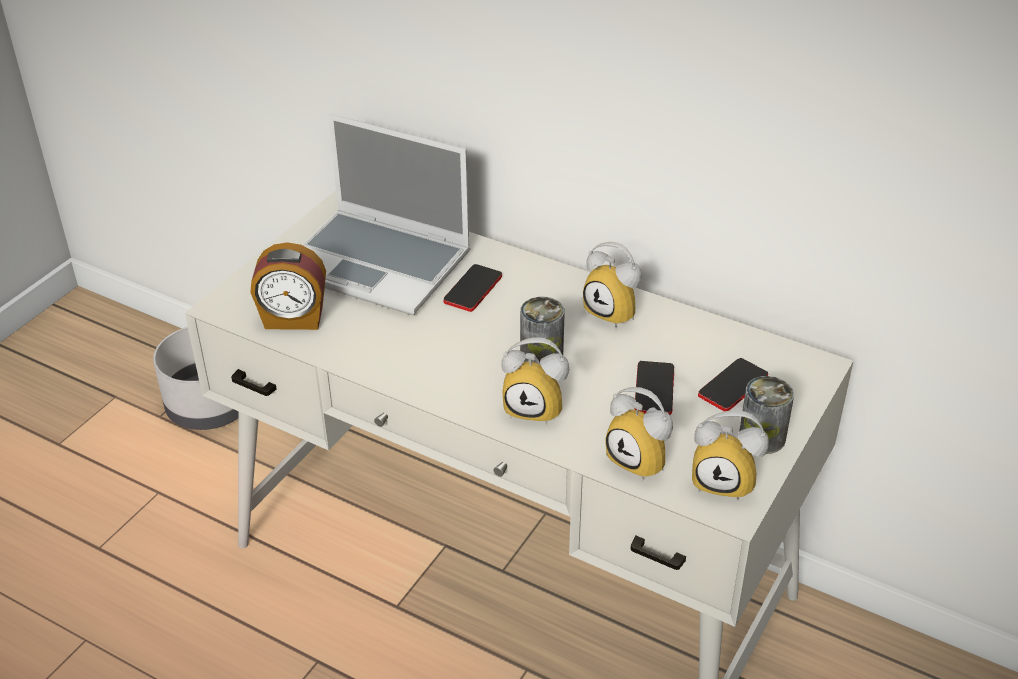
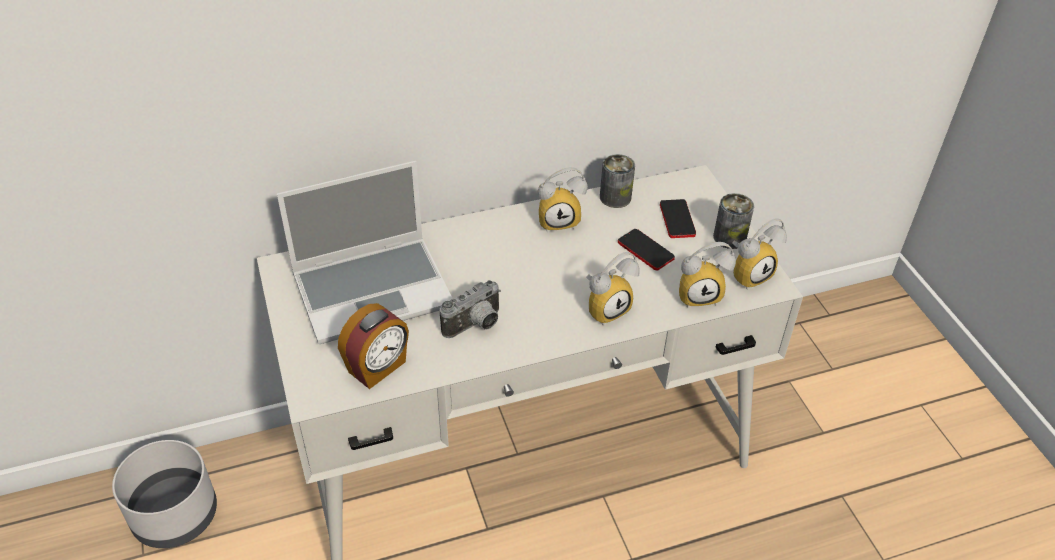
camera: 50 degrees left, 5 degrees up
phone [444,264,502,312] -> none
can [520,297,565,363] -> can moved to [600,154,635,208]
none -> camera [440,280,501,338]

